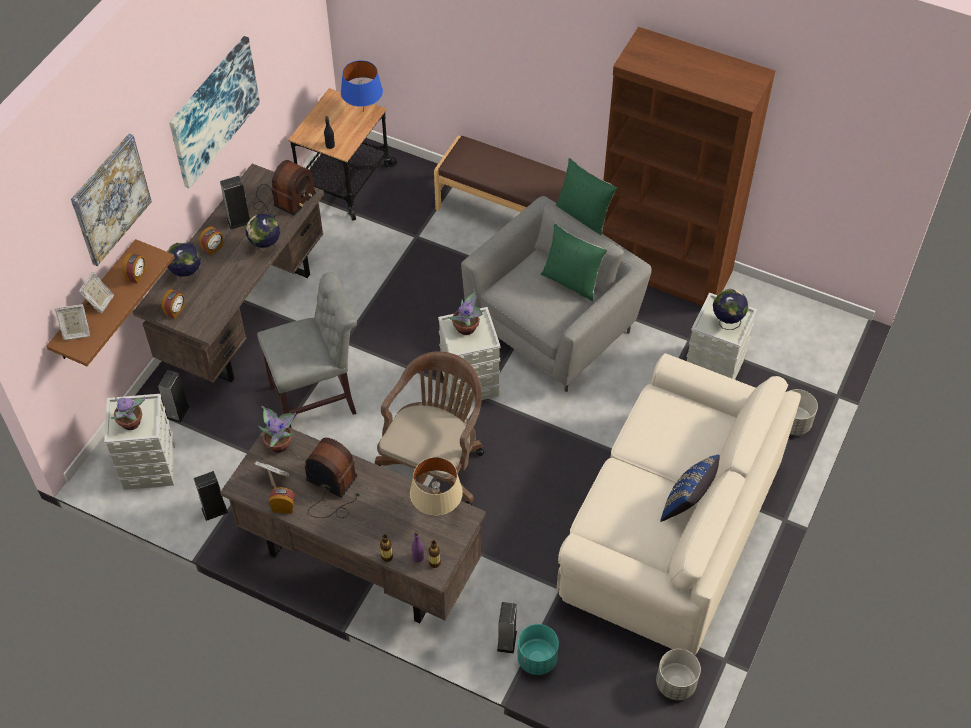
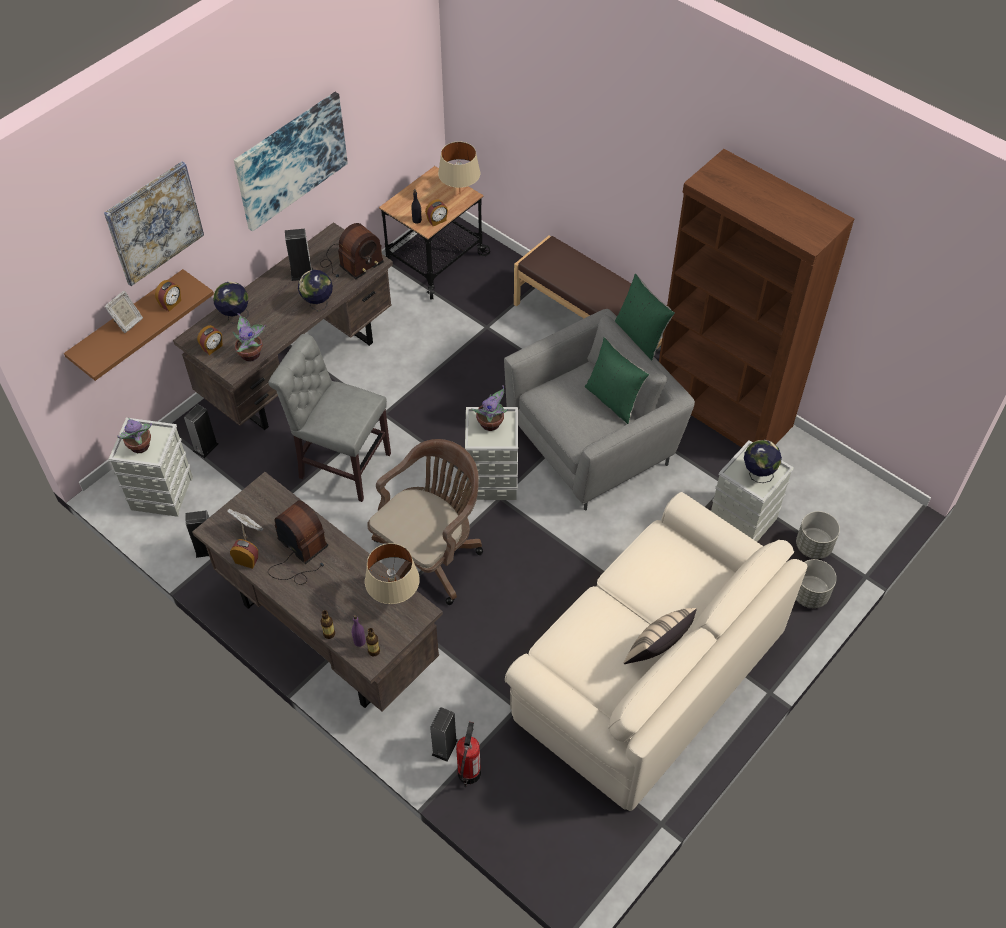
camera: 15 degrees right, 0 degrees up
picture frame [55,304,90,340] -> none
alarm clock [199,227,223,255] -> alarm clock moved to [425,199,448,226]
grey chair [257,272,357,428] -> grey chair turned 150 degrees counterclockwise [268,334,391,502]
potted plant [258,406,296,453] -> potted plant moved to [233,313,266,362]
blue table lamp [341,60,383,112] -> beige table lamp [438,142,480,189]
turquoise planter [517,624,559,675] -> fire extinguisher [456,722,481,787]
grey planter [656,649,701,700] -> grey planter moved to [796,511,840,559]
blue pillow [660,454,720,522] -> beige pillow [623,608,697,664]

